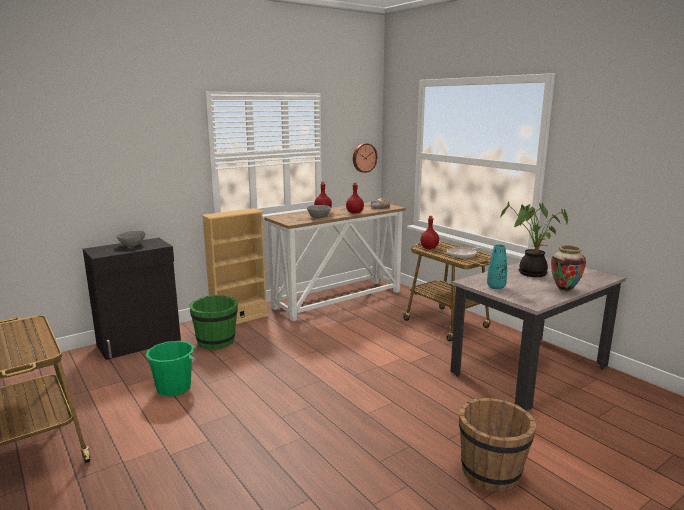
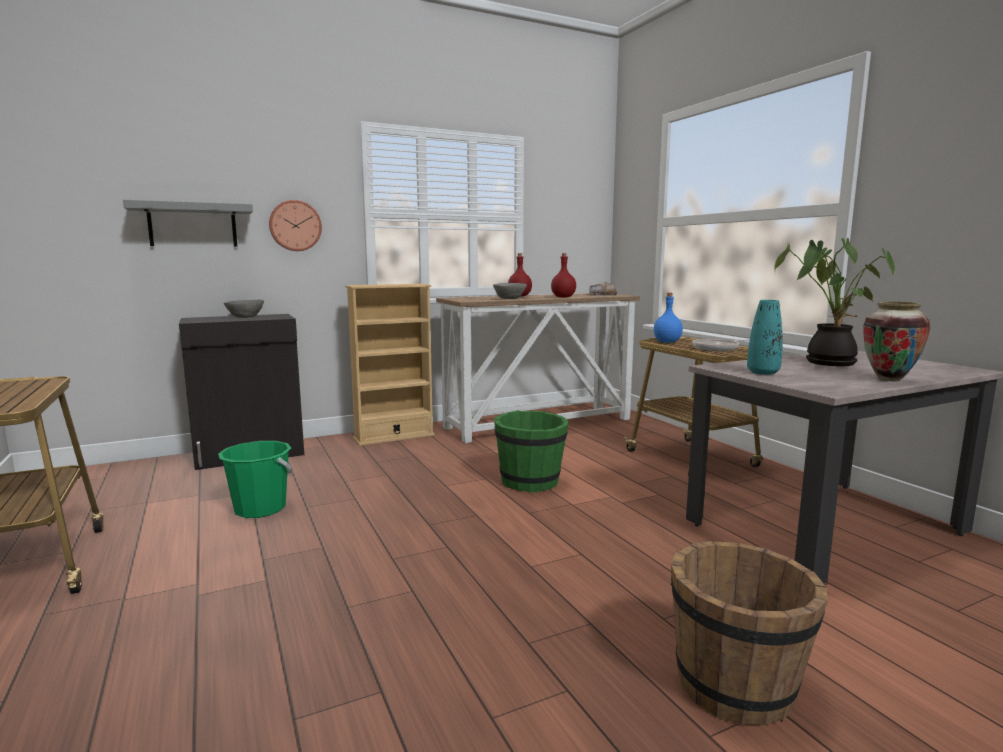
camera: 10 degrees right, 5 degrees down
green bucket [189,295,238,350] -> green bucket moved to [494,410,569,493]
wall clock [353,143,377,173] -> wall clock moved to [269,200,322,251]
red bottle [420,216,439,249] -> blue bottle [654,293,683,343]
none -> grey shelf [123,200,253,247]

